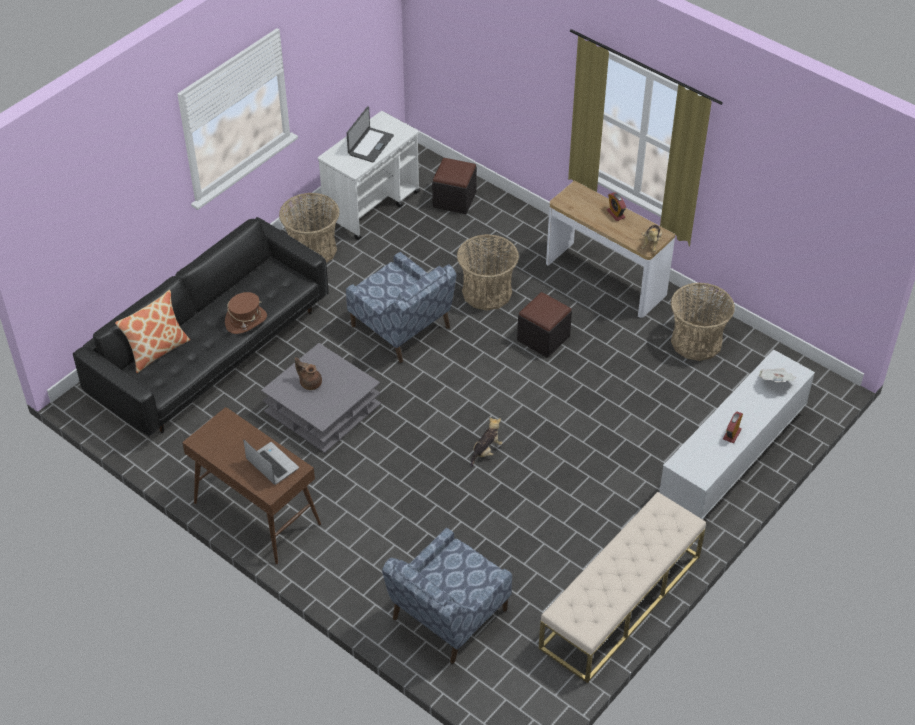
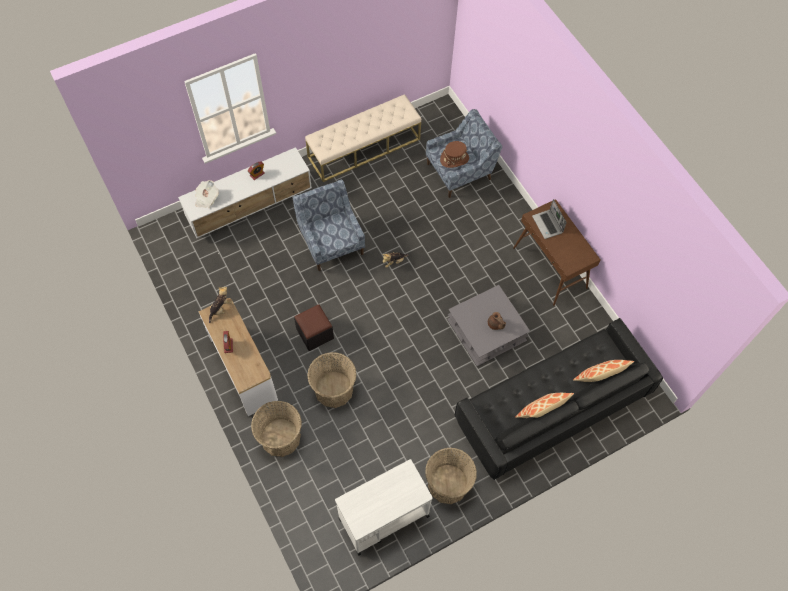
camera: 160 degrees left, 15 degrees up
brown hat [225,292,267,334] -> brown hat moved to [440,141,469,168]
blue armchair [346,252,457,363] -> blue armchair moved to [293,180,365,271]
laptop [347,106,394,162] -> none
black ottoman [432,158,477,214] -> none
basket [670,282,735,361] -> basket moved to [251,401,302,457]
none -> pillow [515,393,574,418]

